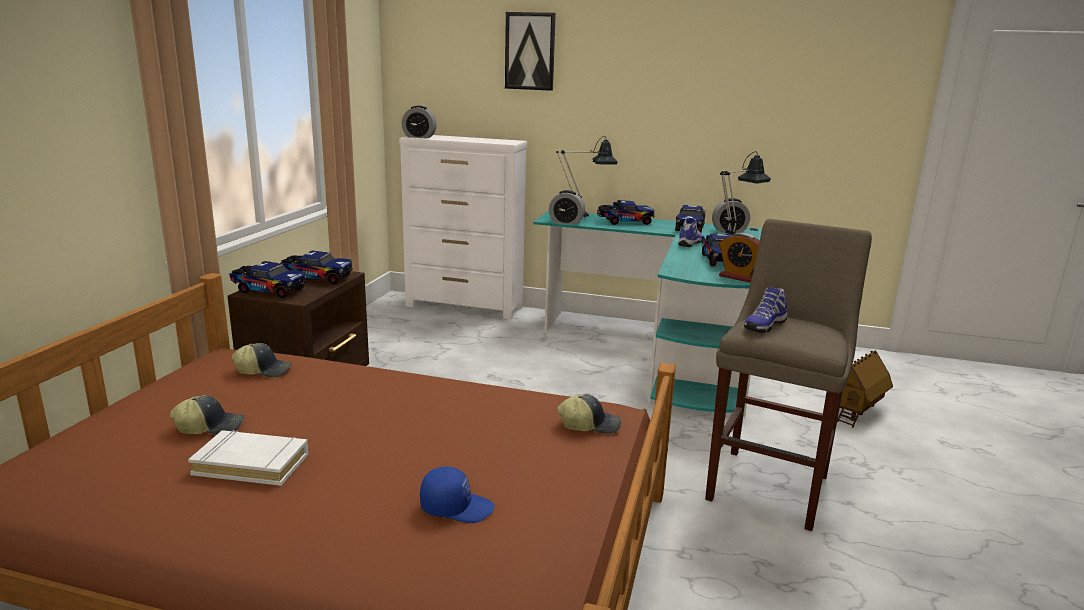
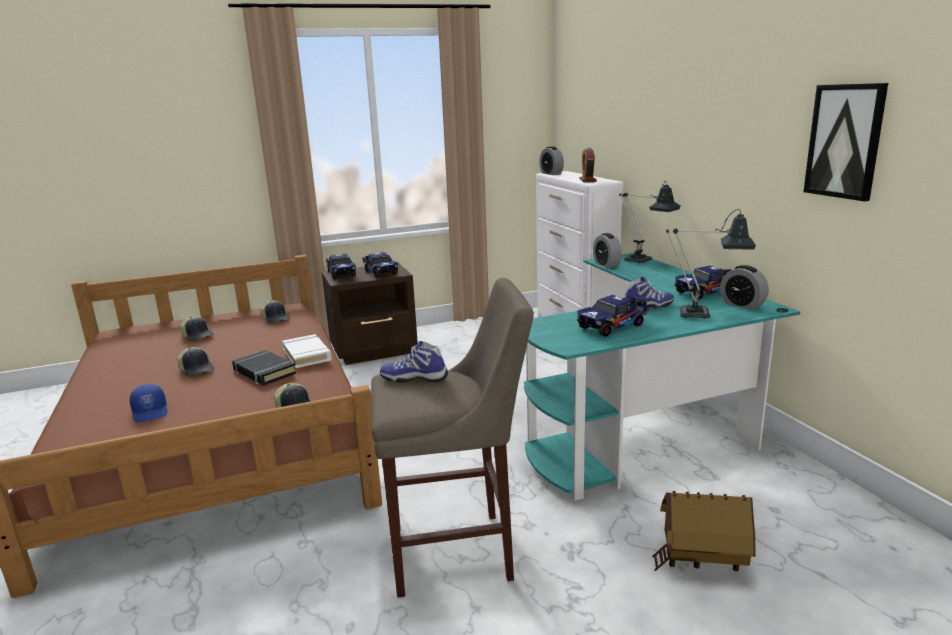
camera: 55 degrees right, 0 degrees up
white book [188,430,308,486] -> white book moved to [282,334,331,368]
picture [505,12,556,91] -> picture moved to [803,83,888,201]
toy truck [597,200,655,225] -> none
alarm clock [719,233,760,283] -> alarm clock moved to [579,148,597,182]
none -> cap [177,347,214,377]
none -> black book [232,350,296,386]

